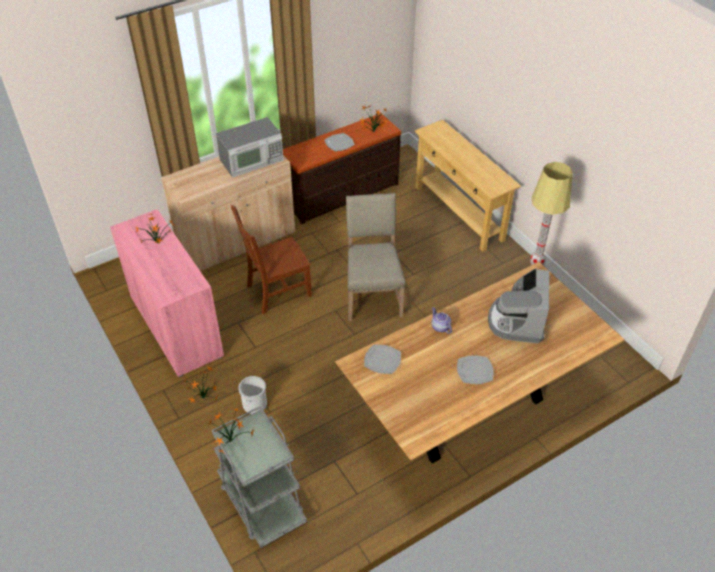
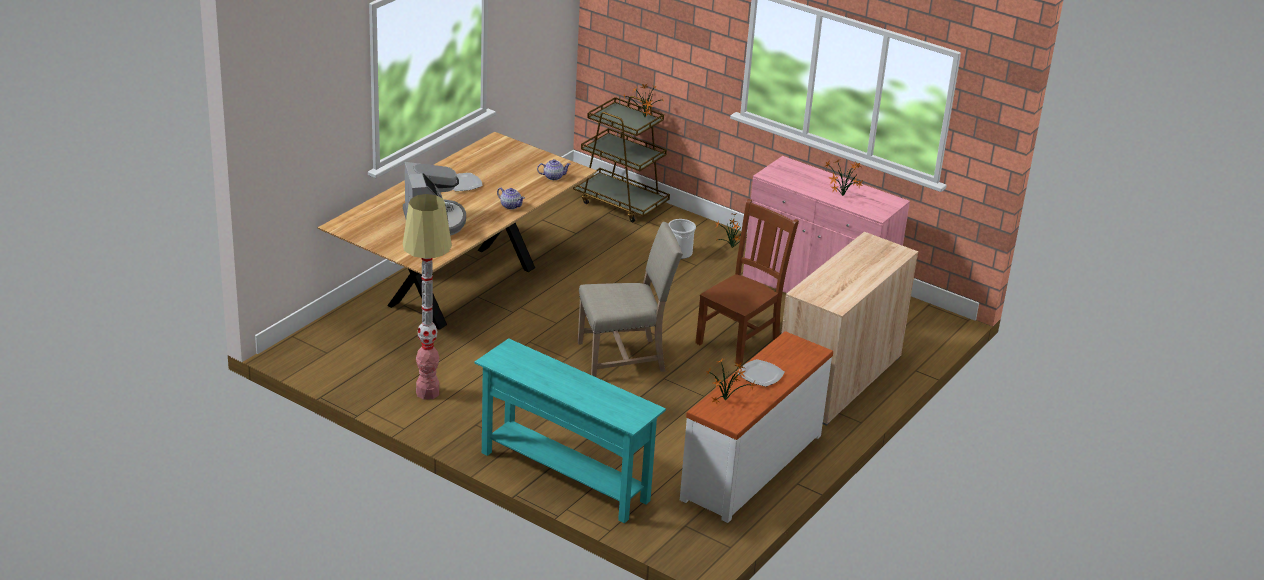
camera: 155 degrees right, 15 degrees down
grey cart [212,406,307,548] -> brown cart [573,96,670,222]
microwave [216,117,284,177] -> none
brown dresser [283,113,401,224] -> white dresser [680,331,833,523]
beige chair [346,193,406,321] -> beige chair turned 75 degrees counterclockwise [578,222,683,377]
plate [364,345,401,374] -> teapot [537,159,571,180]
beige console table [414,120,521,252] -> turquoise console table [475,338,666,523]

